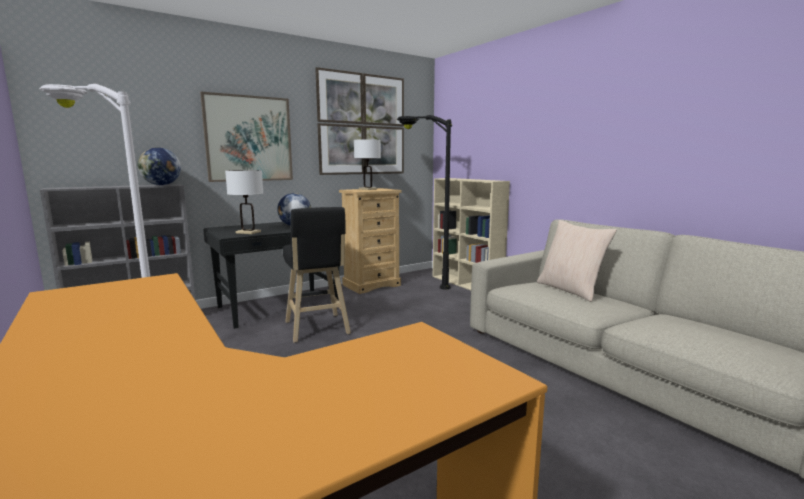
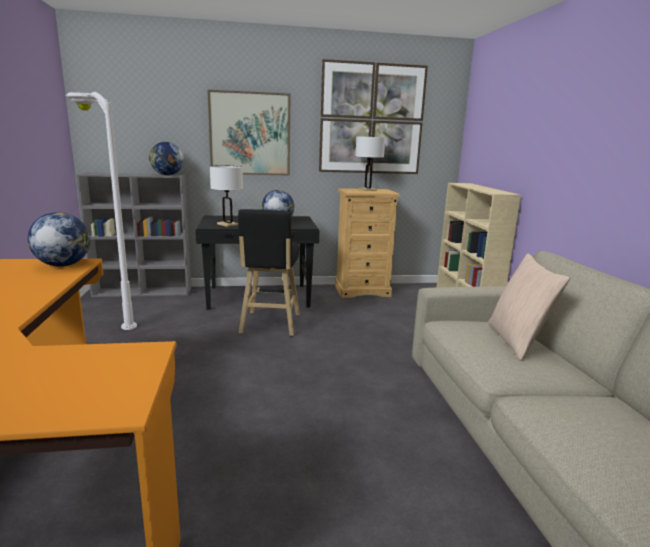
camera: 25 degrees right, 5 degrees up
black floor lamp [397,115,452,290] -> none
none -> globe [28,212,90,267]

